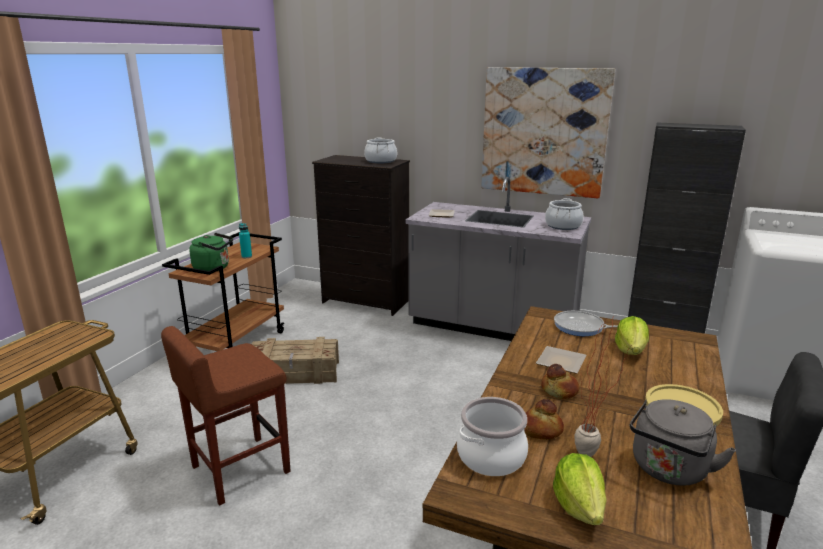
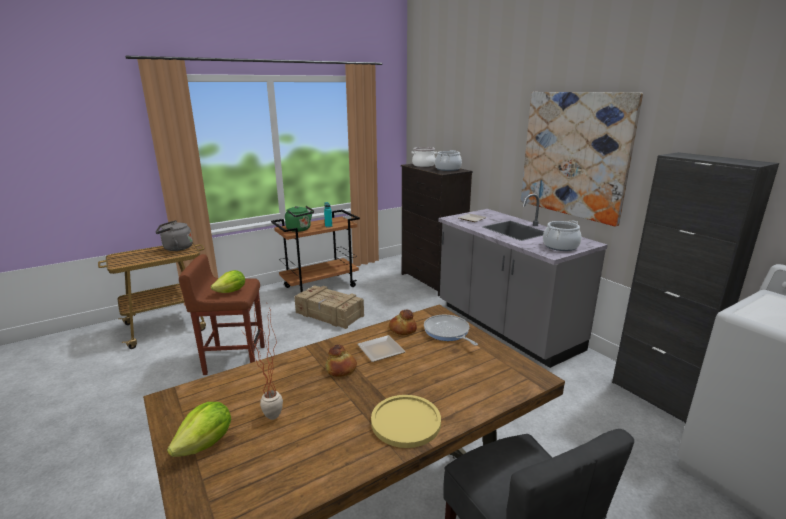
camera: 35 degrees right, 0 degrees up
cooking pot [457,397,528,476] -> cooking pot moved to [412,147,437,167]
bread [524,399,564,440] -> bread moved to [389,310,417,335]
lettuce [615,316,649,355] -> lettuce moved to [211,270,245,293]
grey kettle [630,399,736,485] -> grey kettle moved to [155,220,193,251]

